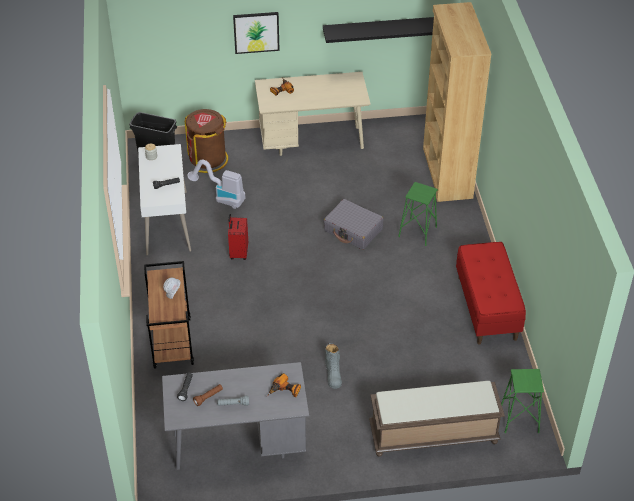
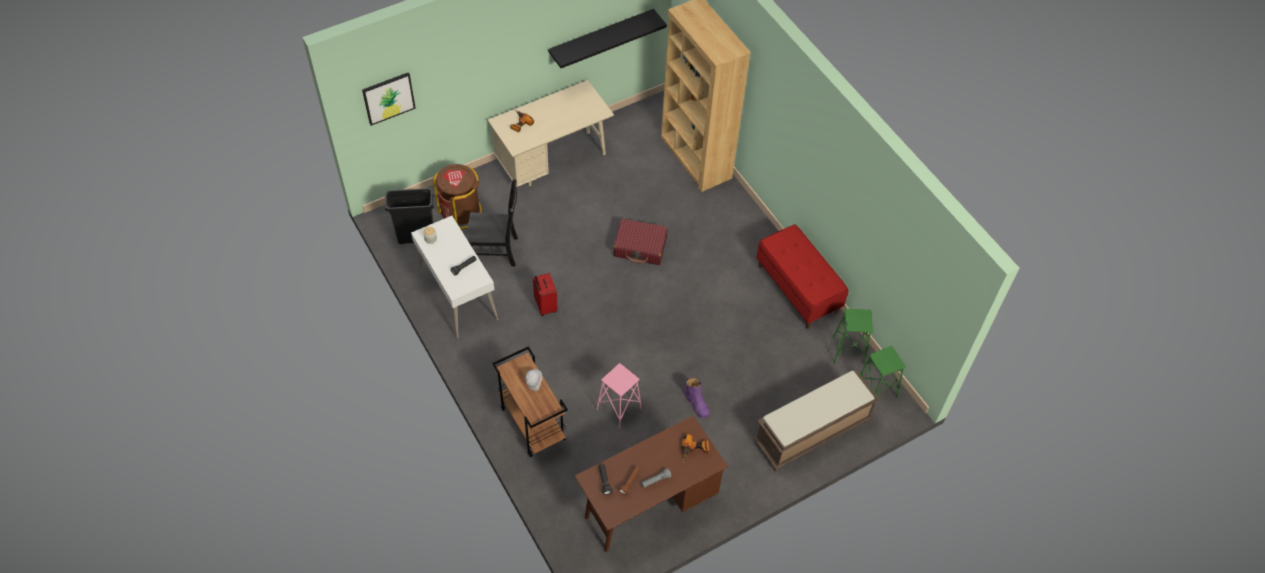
camera: 25 degrees left, 10 degrees up
grey desk [162,362,309,470] -> brown desk [575,416,728,552]
vacuum cleaner [187,160,246,209] -> black chair [467,178,518,267]
picture [233,12,280,54] -> picture moved to [362,72,416,126]
grey suitcase [324,199,384,250] -> red suitcase [613,219,668,265]
grey boot [325,343,342,389] -> purple boot [684,377,710,418]
green stool [398,182,438,246] -> green stool moved to [833,308,873,365]
none -> pink stool [596,363,642,429]

